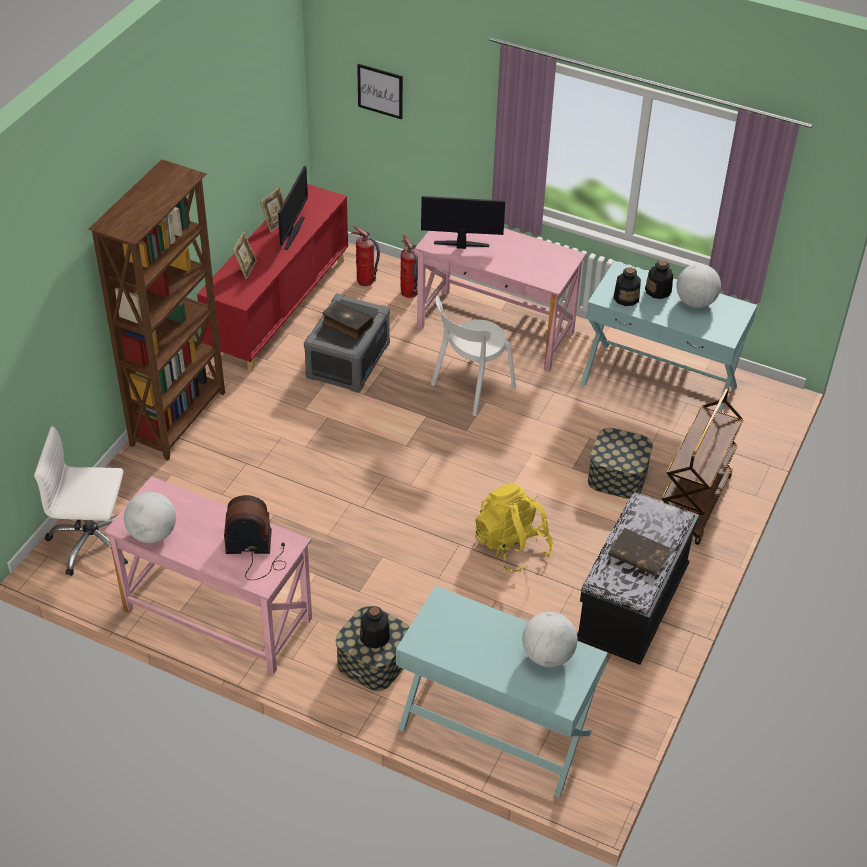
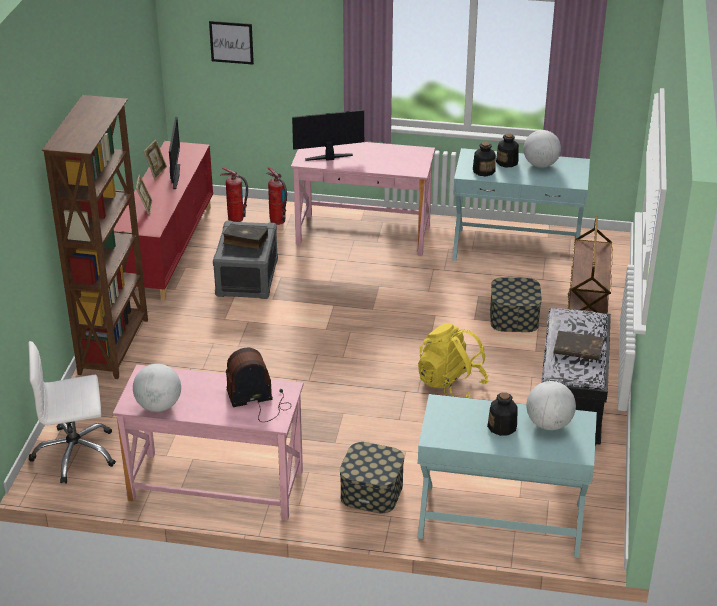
camera: 15 degrees left, 10 degrees down
bottle [360,606,390,649] -> bottle moved to [487,392,518,436]
white chair [431,296,516,416] -> none

